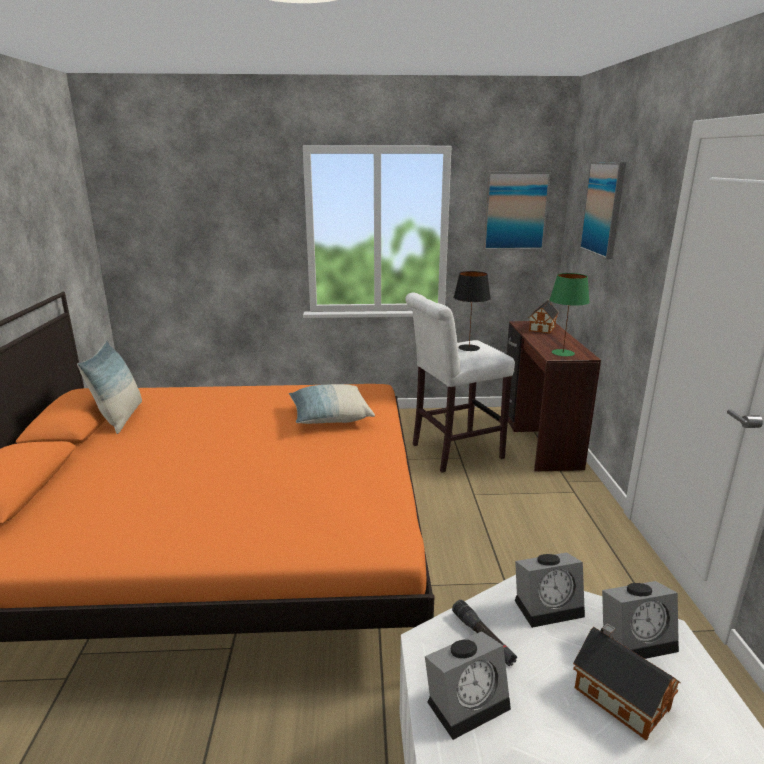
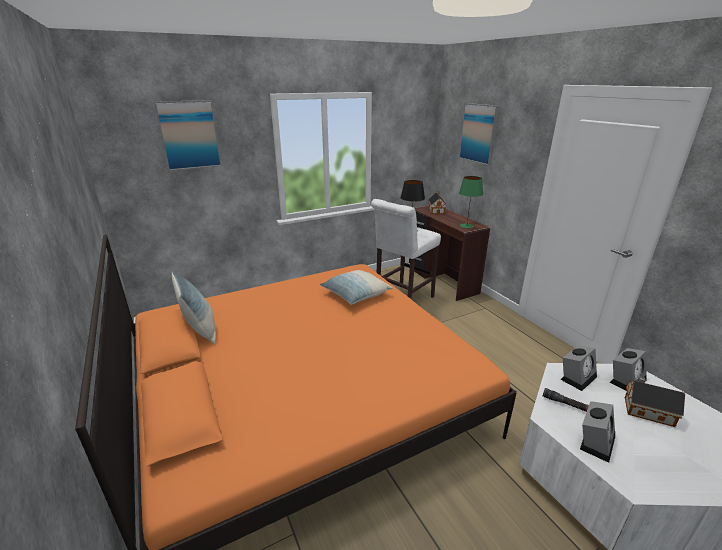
camera: 25 degrees left, 5 degrees up
picture [483,172,551,250] -> picture moved to [154,100,222,171]

